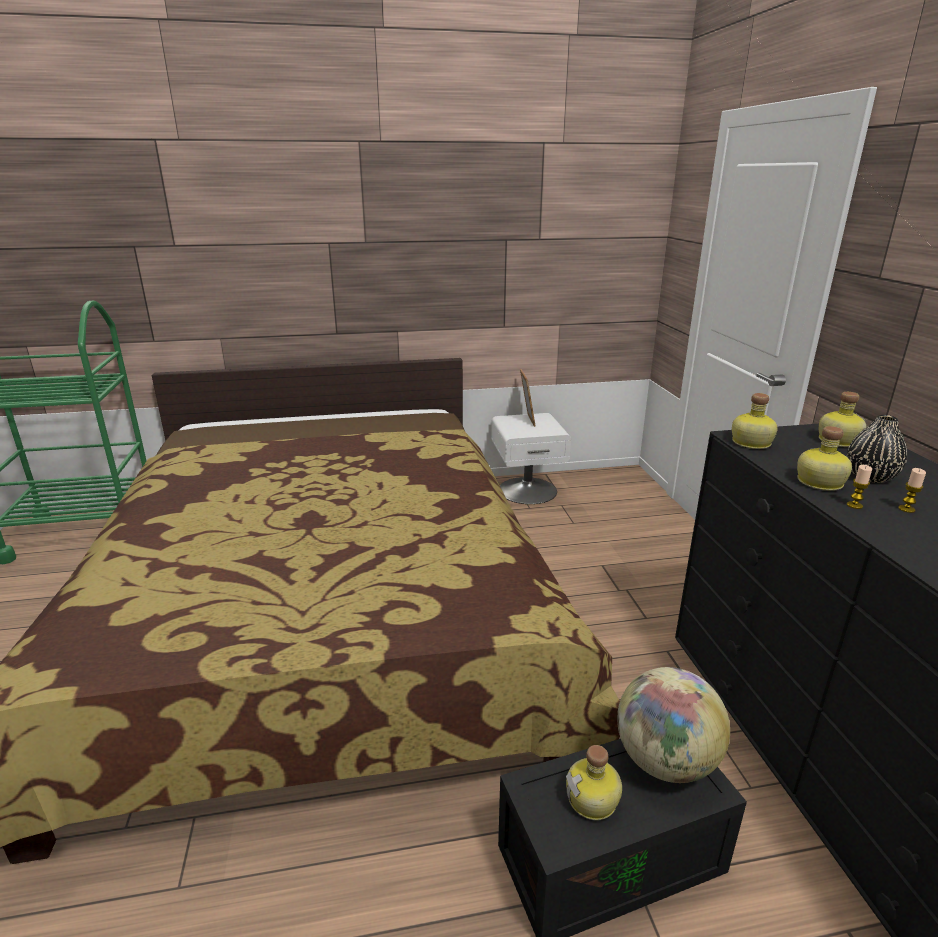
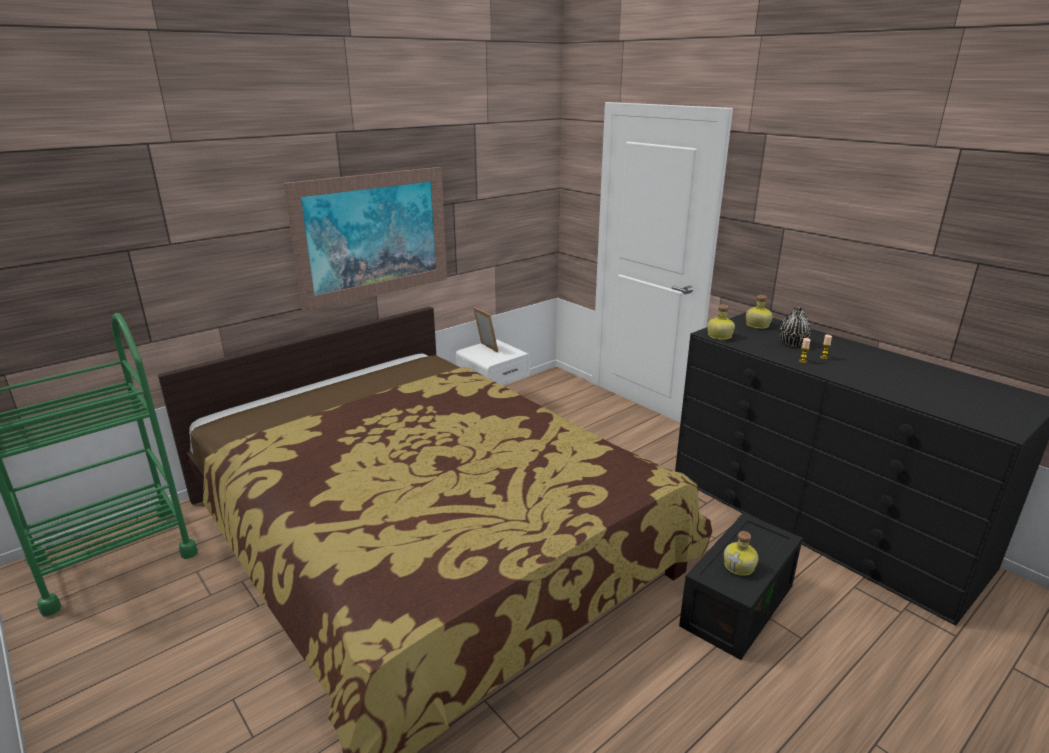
camera: 30 degrees left, 0 degrees up
globe [617,667,730,783] -> none
bottle [797,426,852,491] -> none
none -> picture [284,167,447,311]

